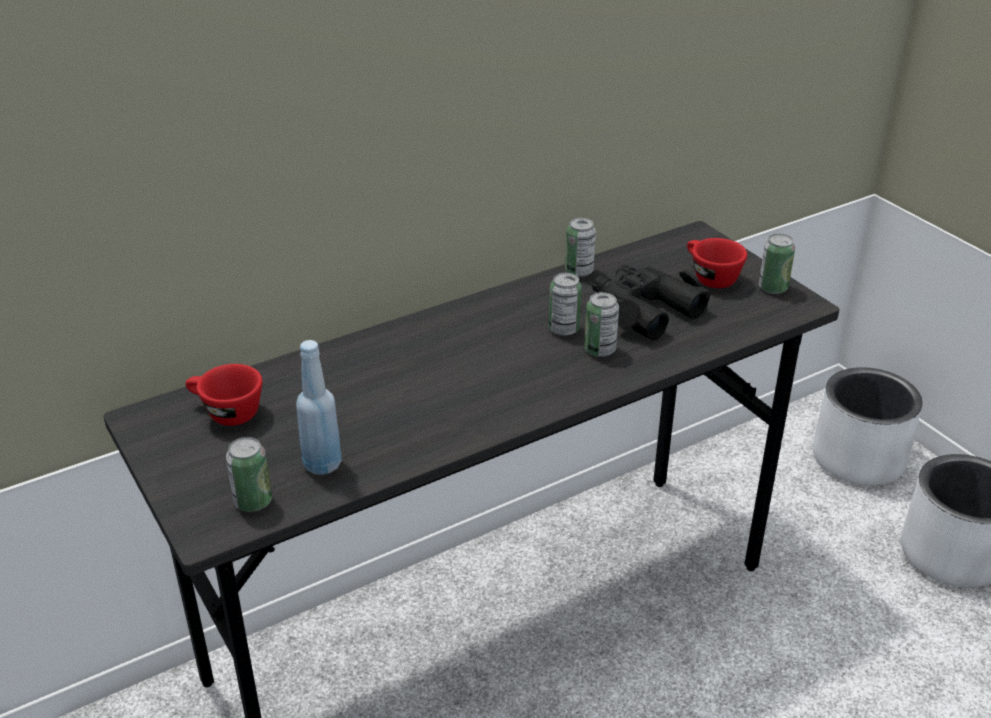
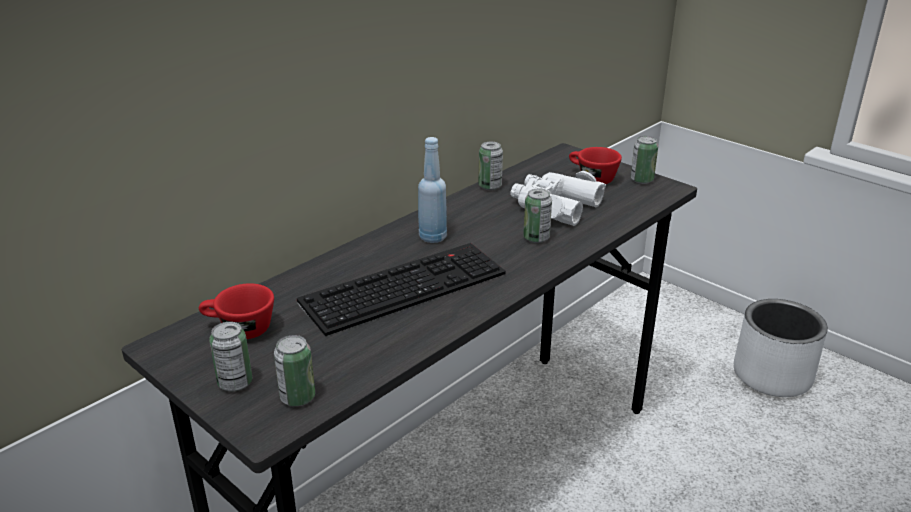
camera: 15 degrees left, 5 degrees down
blue bottle [296,340,342,475] -> blue bottle moved to [418,137,447,243]
can [549,273,582,336] -> can moved to [209,322,252,391]
black binoculars [592,264,711,341] -> white binoculars [511,171,606,226]
white planter [813,367,923,485] -> none
none -> keyboard [297,243,506,336]

